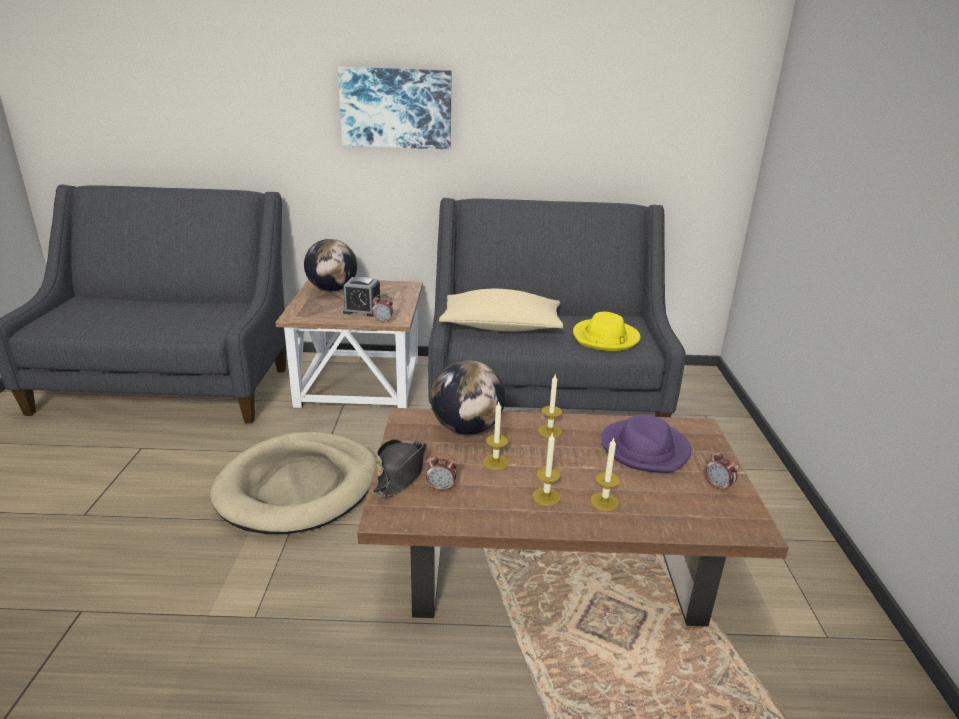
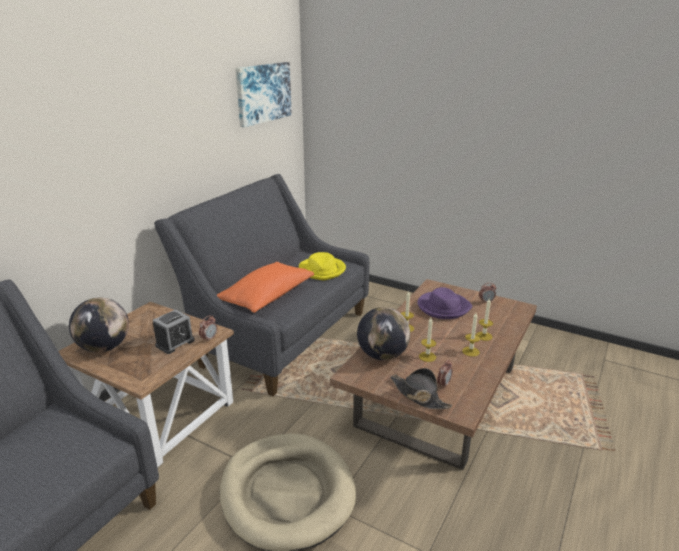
camera: 60 degrees left, 0 degrees up
picture [338,67,452,149] -> picture moved to [236,62,292,127]
beige pillow [439,289,563,331] -> orange pillow [217,262,314,313]

